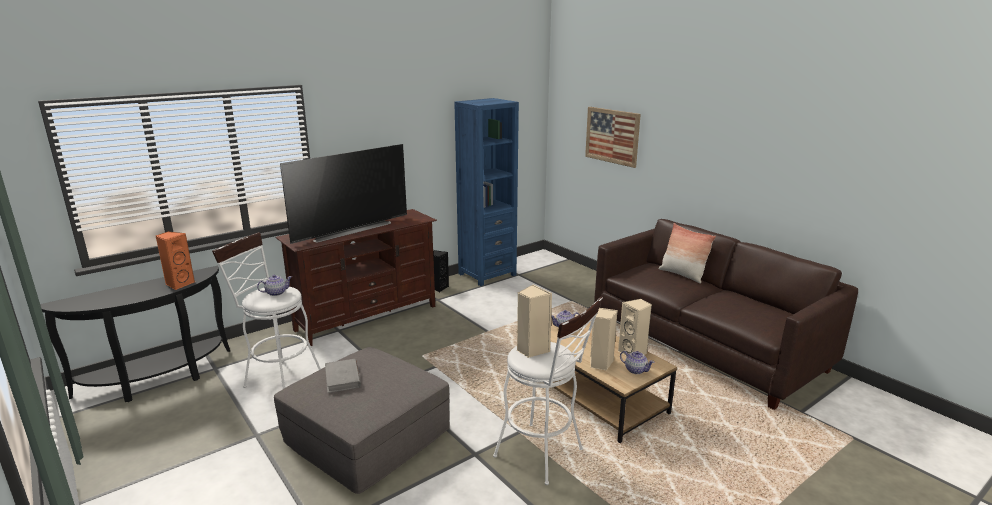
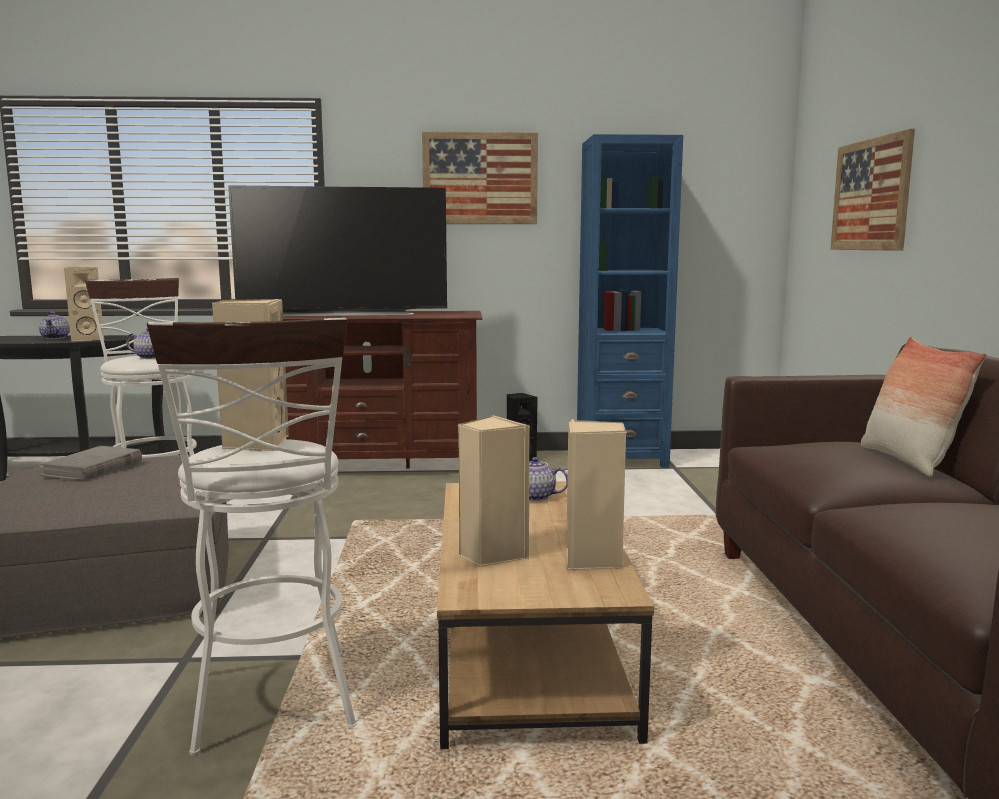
camera: 35 degrees right, 10 degrees down
orange speaker [155,231,195,290] -> beige speaker [64,267,104,342]
teapot [620,351,655,374] -> teapot moved to [39,312,70,339]
none -> picture [422,132,538,224]

